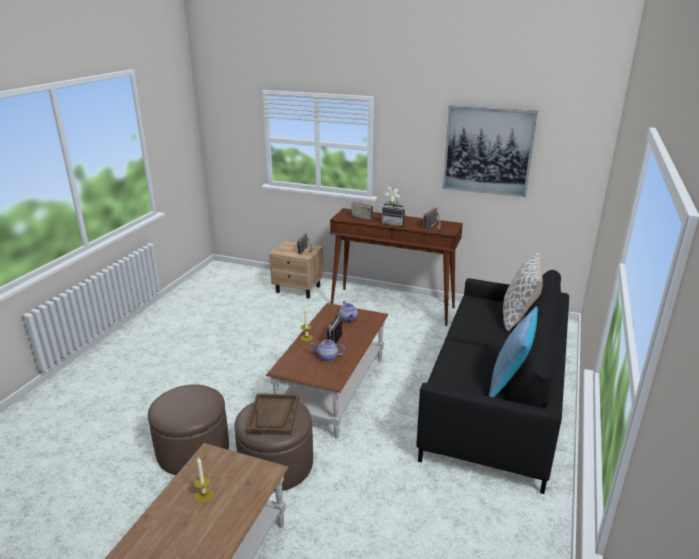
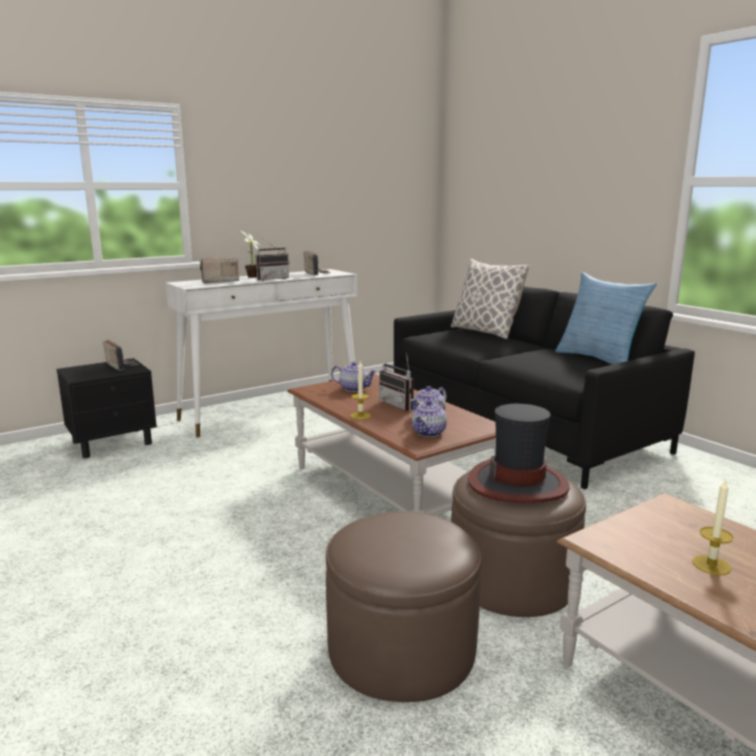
camera: 55 degrees left, 10 degrees down
brown tray [246,394,298,435] -> hat [468,404,570,503]
beige nightstand [269,241,324,298] -> black nightstand [57,358,157,458]
brown console table [330,208,463,326] -> white console table [166,269,357,437]
picture [443,106,538,197] -> none
none -> teapot [412,400,447,437]

